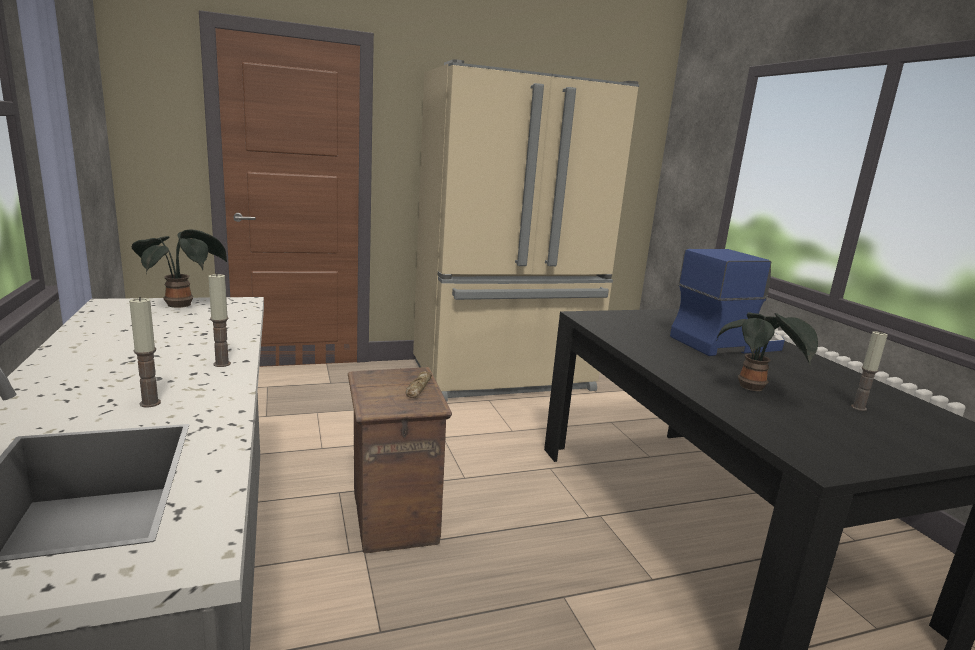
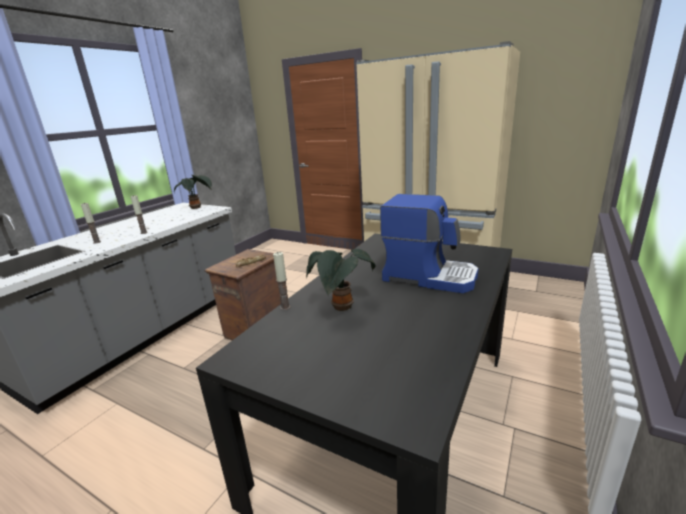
camera: 50 degrees right, 5 degrees up
candle [851,331,888,411] -> candle moved to [273,252,290,310]

